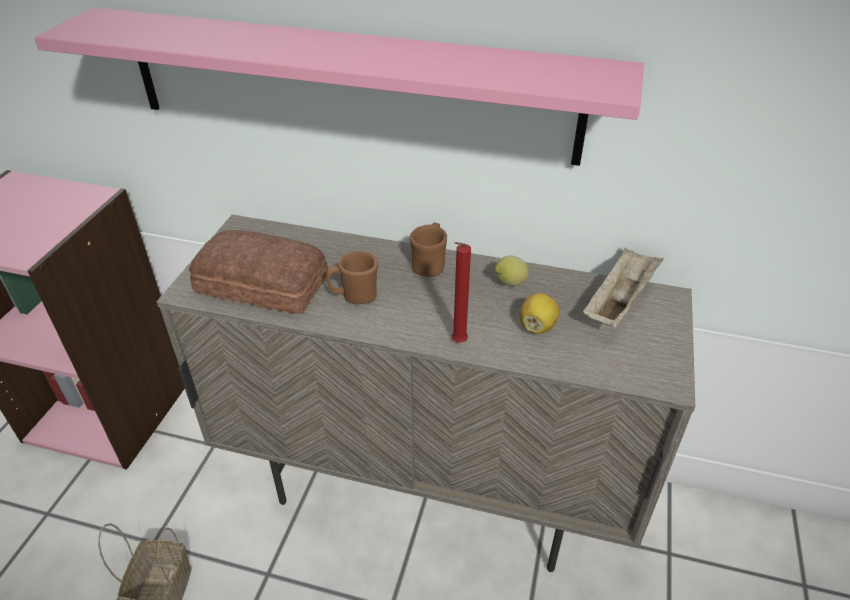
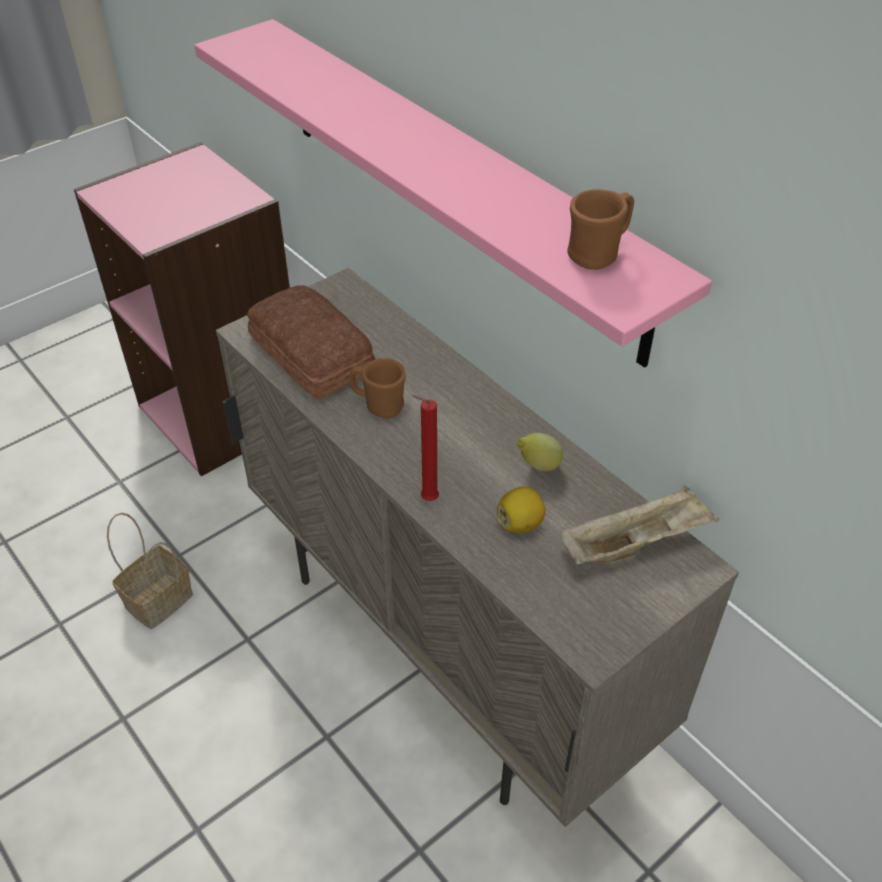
camera: 35 degrees right, 5 degrees up
brown mug [410,223,447,277] -> brown mug moved to [567,189,634,270]

